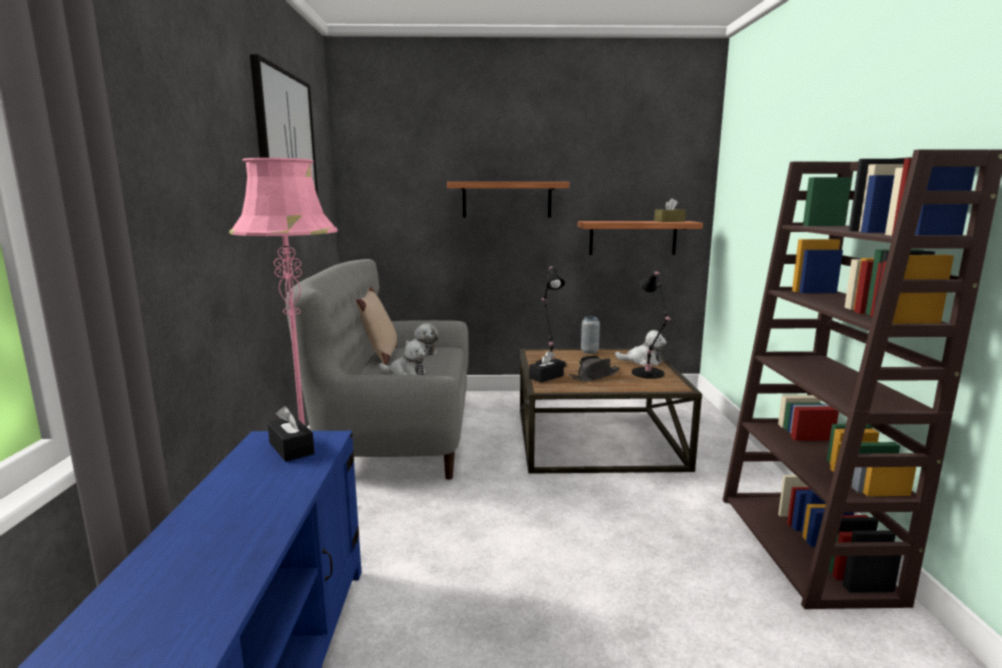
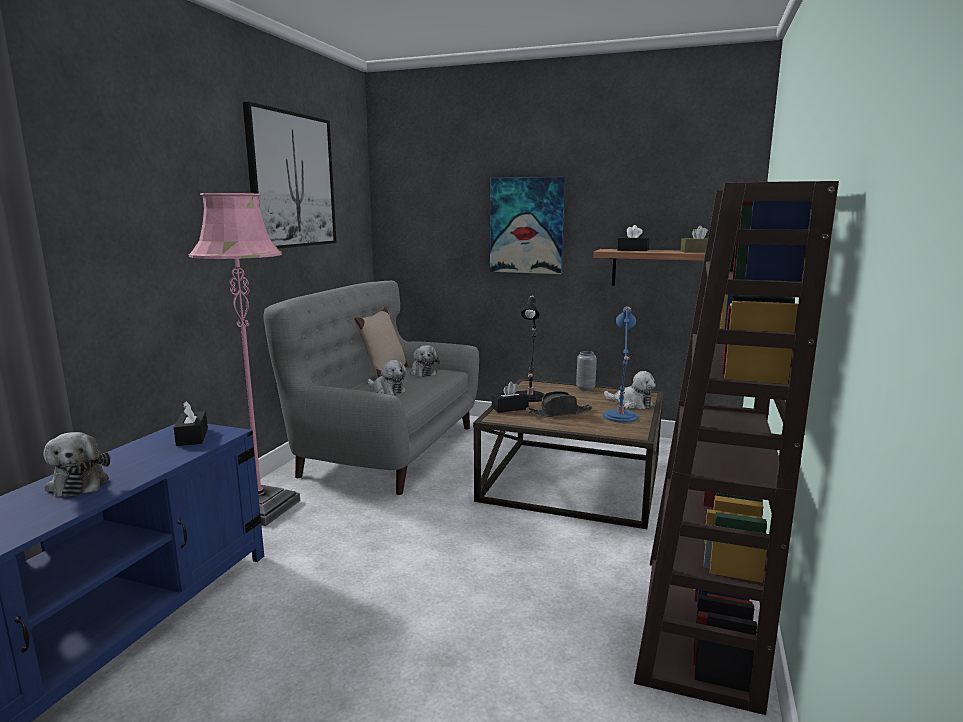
camera: 20 degrees right, 0 degrees up
shelf [447,182,569,218] -> picture [490,177,565,274]
black table lamp [632,271,671,379] -> blue table lamp [603,306,638,423]
none -> plush toy [43,432,110,497]
none -> black tissue box [617,225,649,251]

